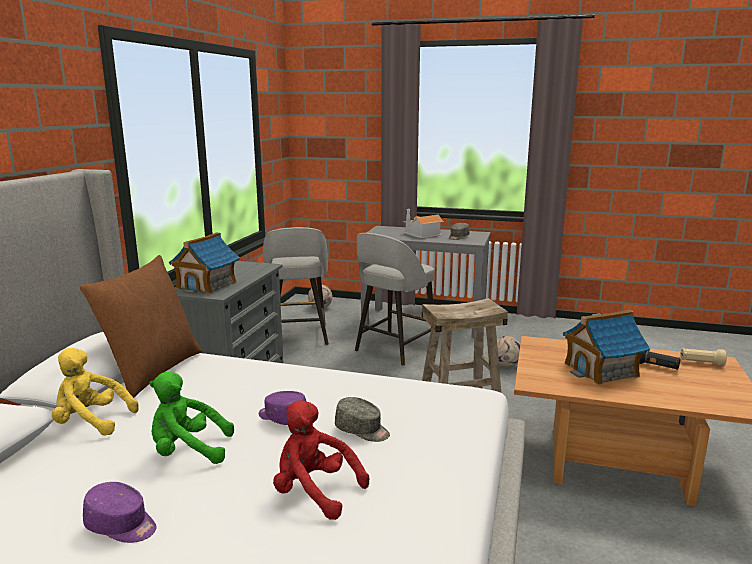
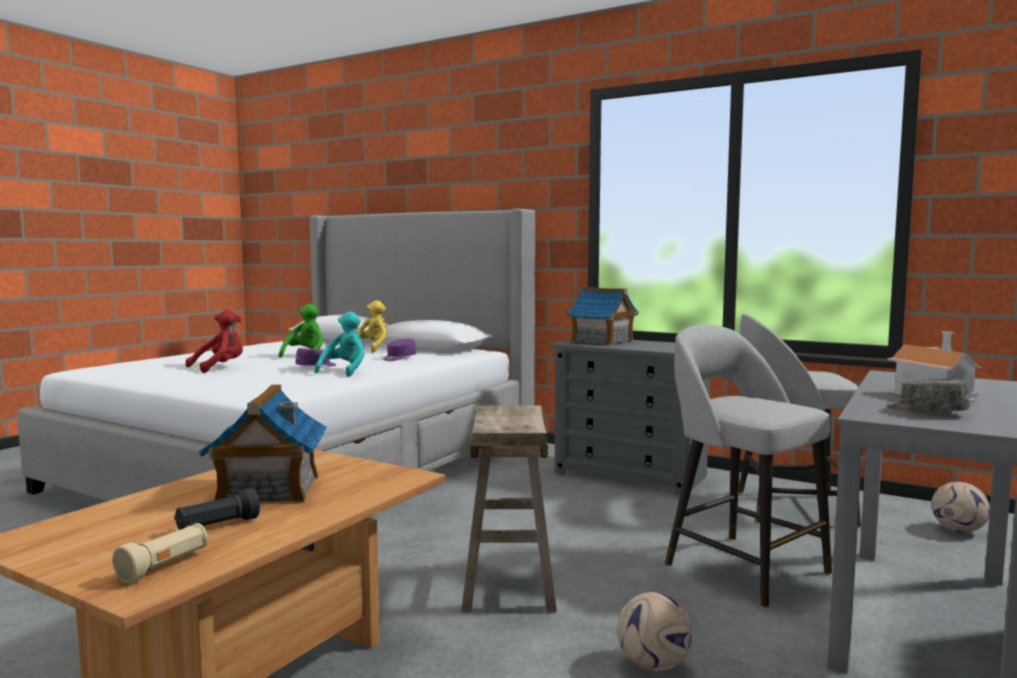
camera: 105 degrees right, 10 degrees down
brown pillow [80,255,202,398] -> none
purple cap [83,482,156,543] -> purple cap moved to [383,339,416,361]
grey cap [335,397,390,442] -> none
none -> turquoise plush toy [314,312,365,377]

